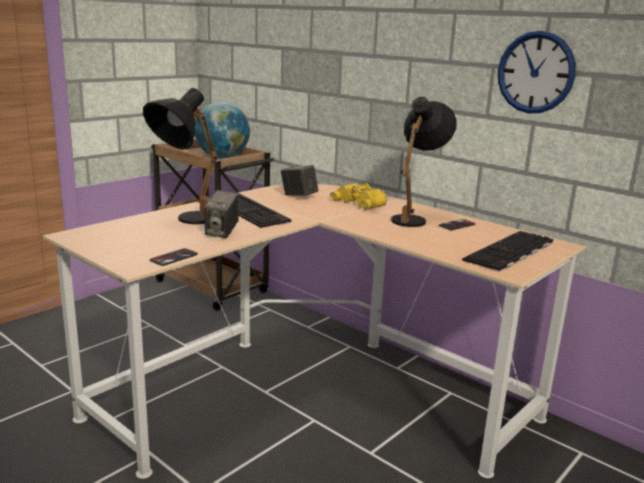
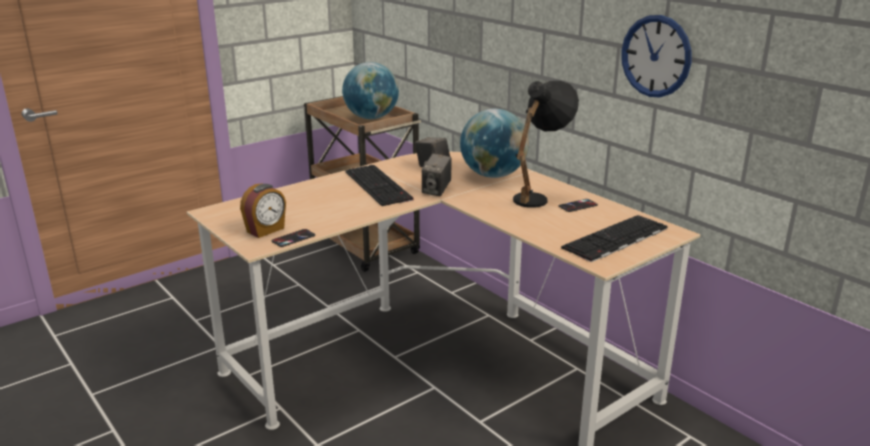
camera: 10 degrees right, 5 degrees up
black table lamp [143,88,218,224] -> none
camera [204,190,239,238] -> camera moved to [422,153,451,196]
yellow binoculars [330,183,387,210] -> globe [460,108,529,178]
none -> alarm clock [240,184,286,238]

